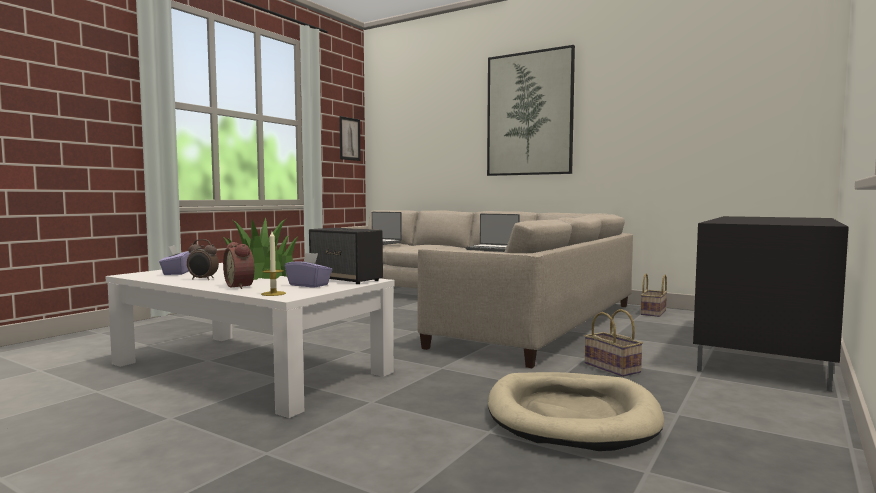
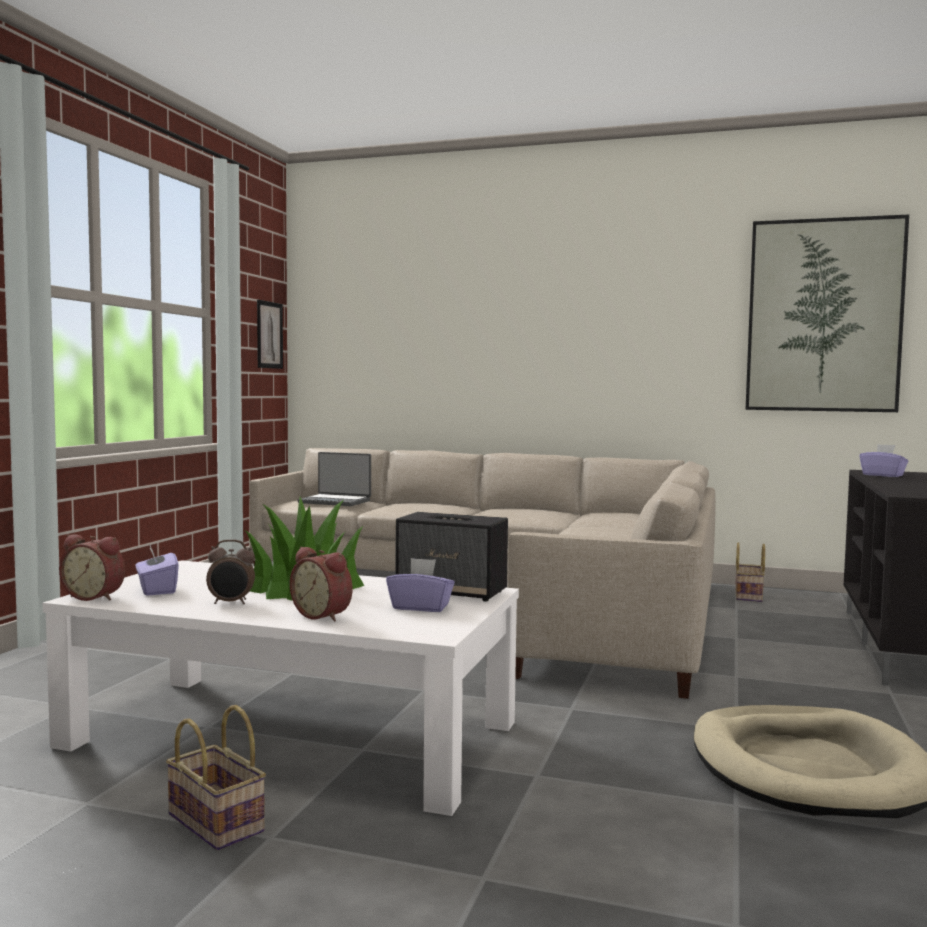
camera: 15 degrees left, 0 degrees up
candle [261,231,286,296] -> none
laptop [466,214,520,252] -> none
picture [487,45,575,176] -> picture moved to [745,214,909,412]
basket [585,309,643,377] -> basket moved to [166,705,266,851]
none -> alarm clock [59,534,125,601]
none -> purple tissue box [859,444,908,477]

